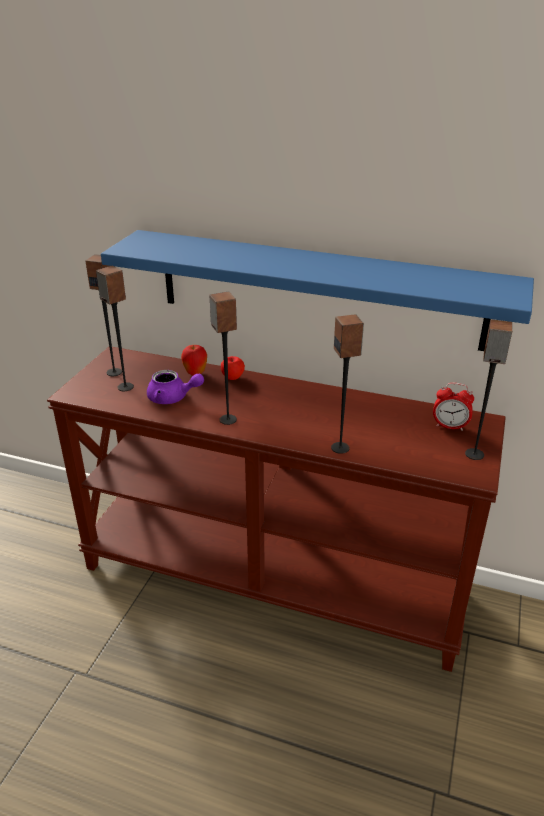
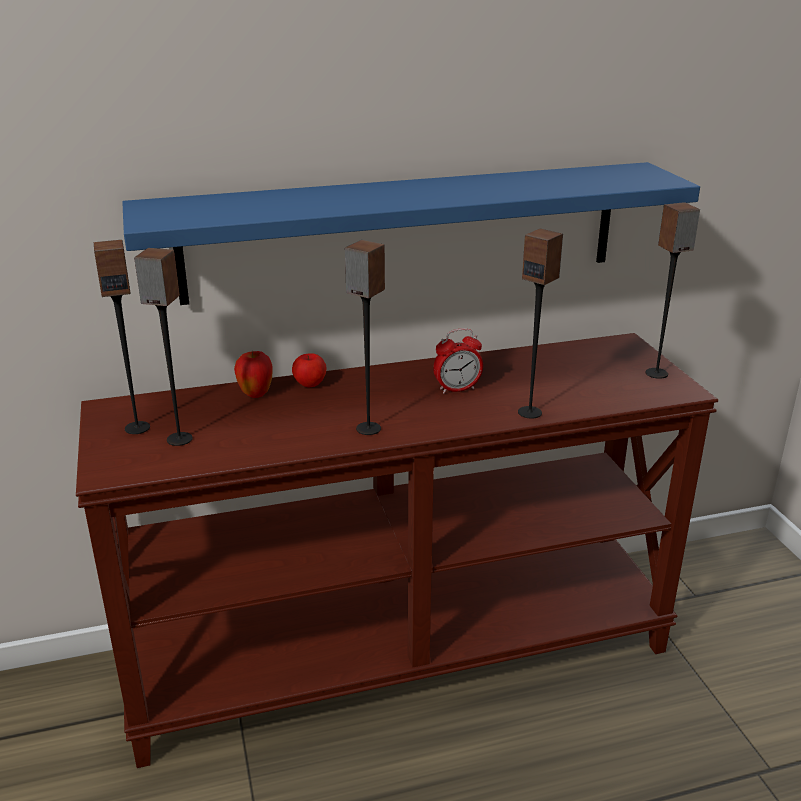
camera: 35 degrees left, 5 degrees down
purple teapot [147,370,204,404] -> none
alarm clock [433,383,474,430] -> alarm clock moved to [433,328,483,394]

